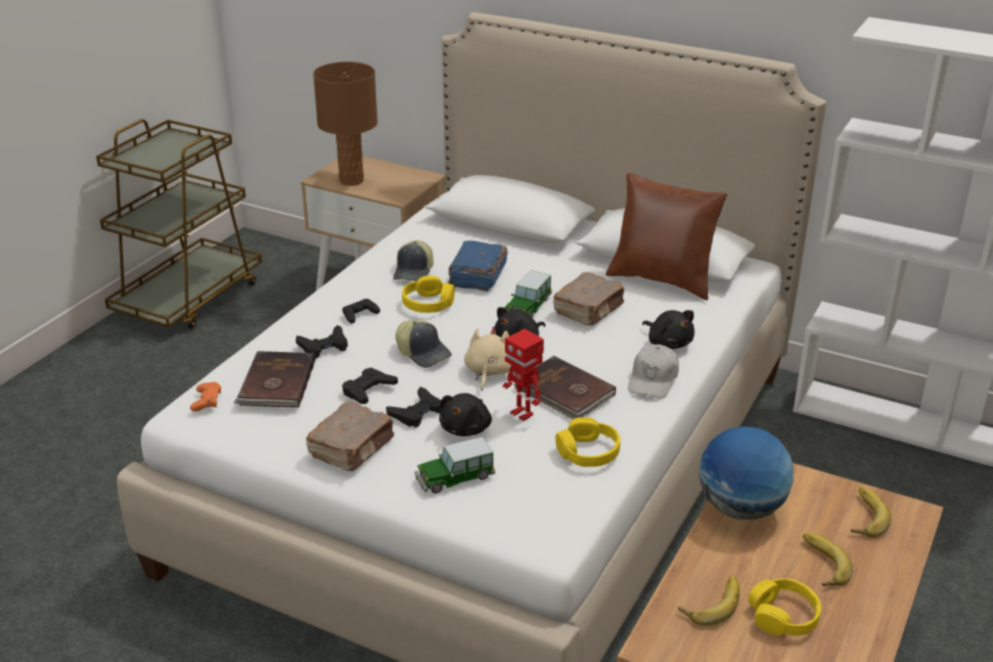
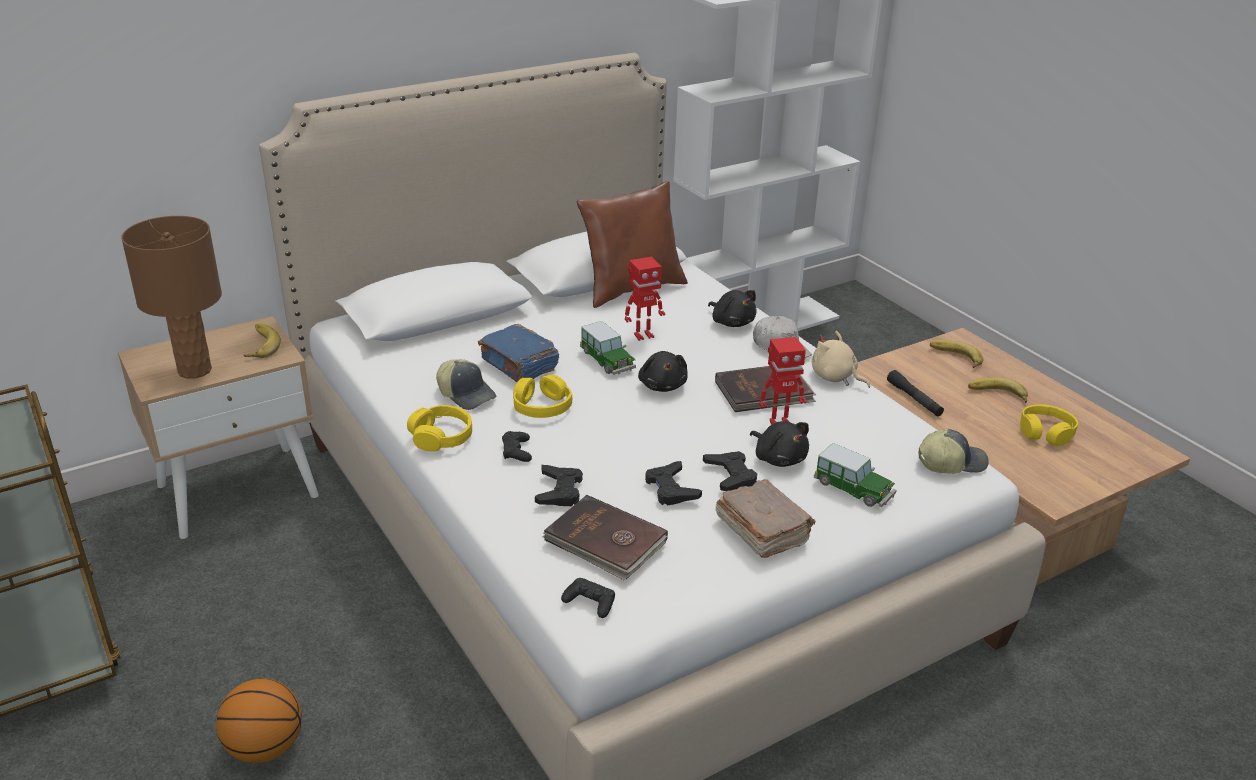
camera: 60 degrees left, 0 degrees up
orange game controller [190,382,221,411] -> black game controller [561,578,615,618]
cap [395,320,452,368] -> cap moved to [918,428,989,474]
toy car [415,437,495,493] -> toy car turned 60 degrees counterclockwise [814,443,896,507]
beige plush toy [464,326,512,391] -> beige plush toy moved to [812,331,870,388]
brown book [553,272,624,325] -> toy robot [625,257,665,341]
yellow headphones [556,417,620,467] -> yellow headphones moved to [407,405,472,452]
black plush toy [642,310,695,349] -> black plush toy turned 60 degrees clockwise [708,290,757,327]
banana [678,575,740,626] -> banana moved to [244,323,281,358]
globe [699,426,794,520] -> black flashlight [887,370,944,416]
none -> basketball [216,678,302,763]

